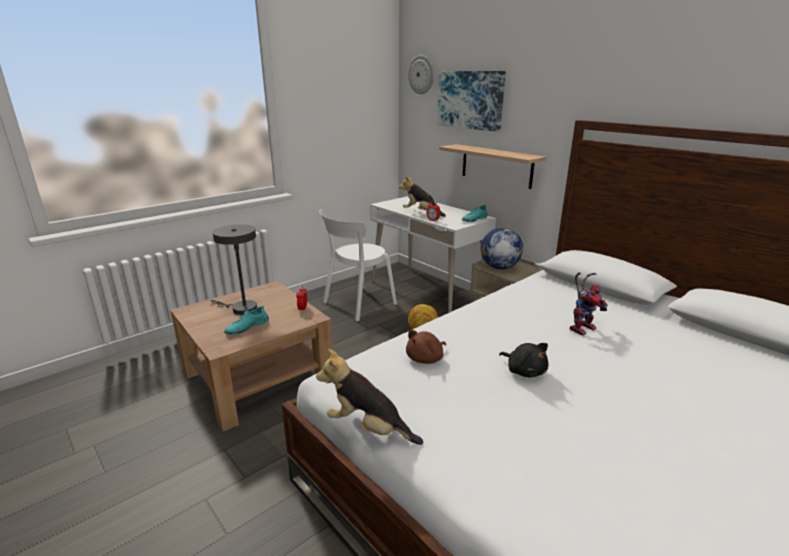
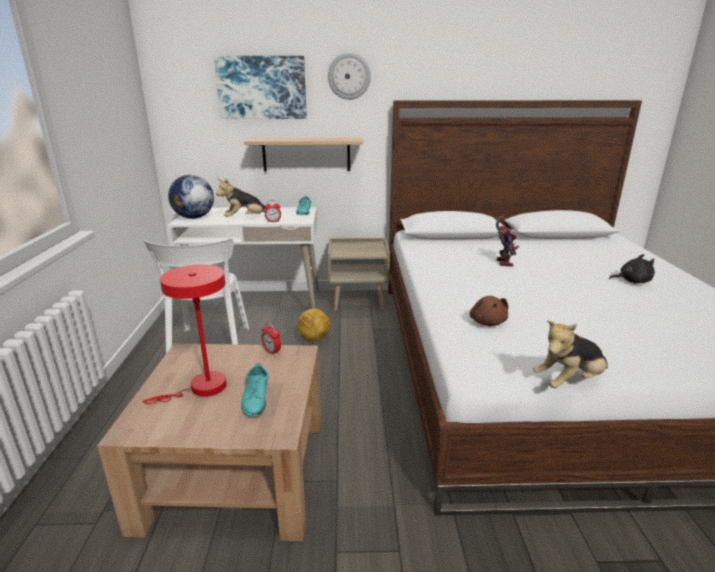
camera: 50 degrees left, 0 degrees up
grey table lamp [211,224,257,315] -> red table lamp [142,264,227,404]
wall clock [408,55,434,94] -> wall clock moved to [328,53,371,100]
globe [481,228,523,269] -> globe moved to [168,175,214,219]
black plush toy [499,343,548,377] -> black plush toy moved to [609,254,655,284]

